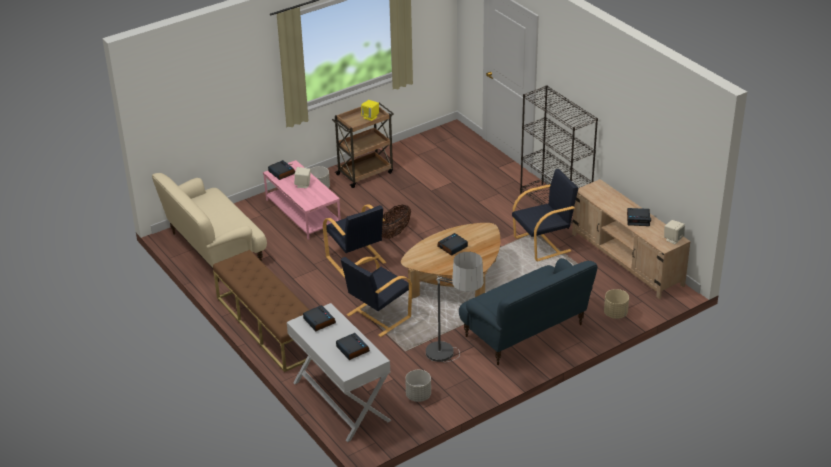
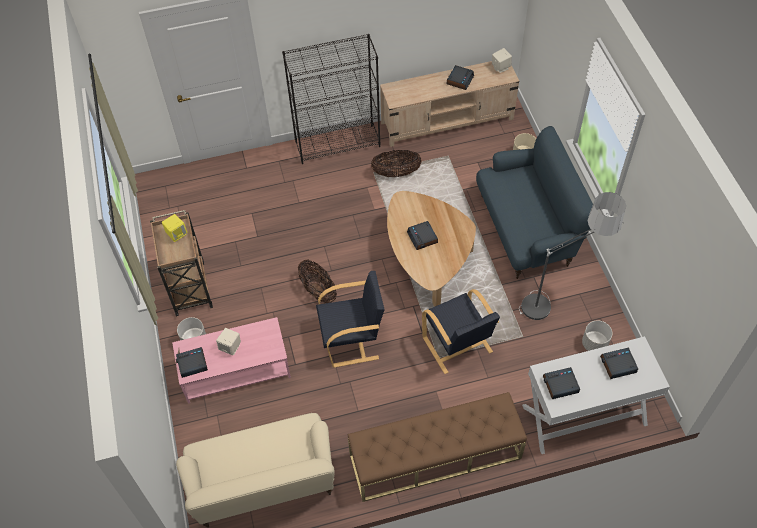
camera: 70 degrees left, 20 degrees up
black armchair [512,169,578,262] -> basket [371,150,422,177]

